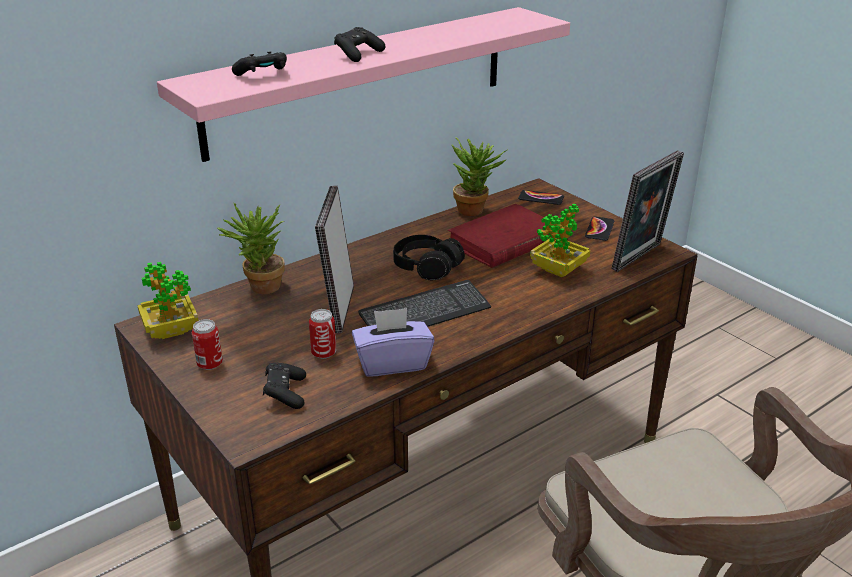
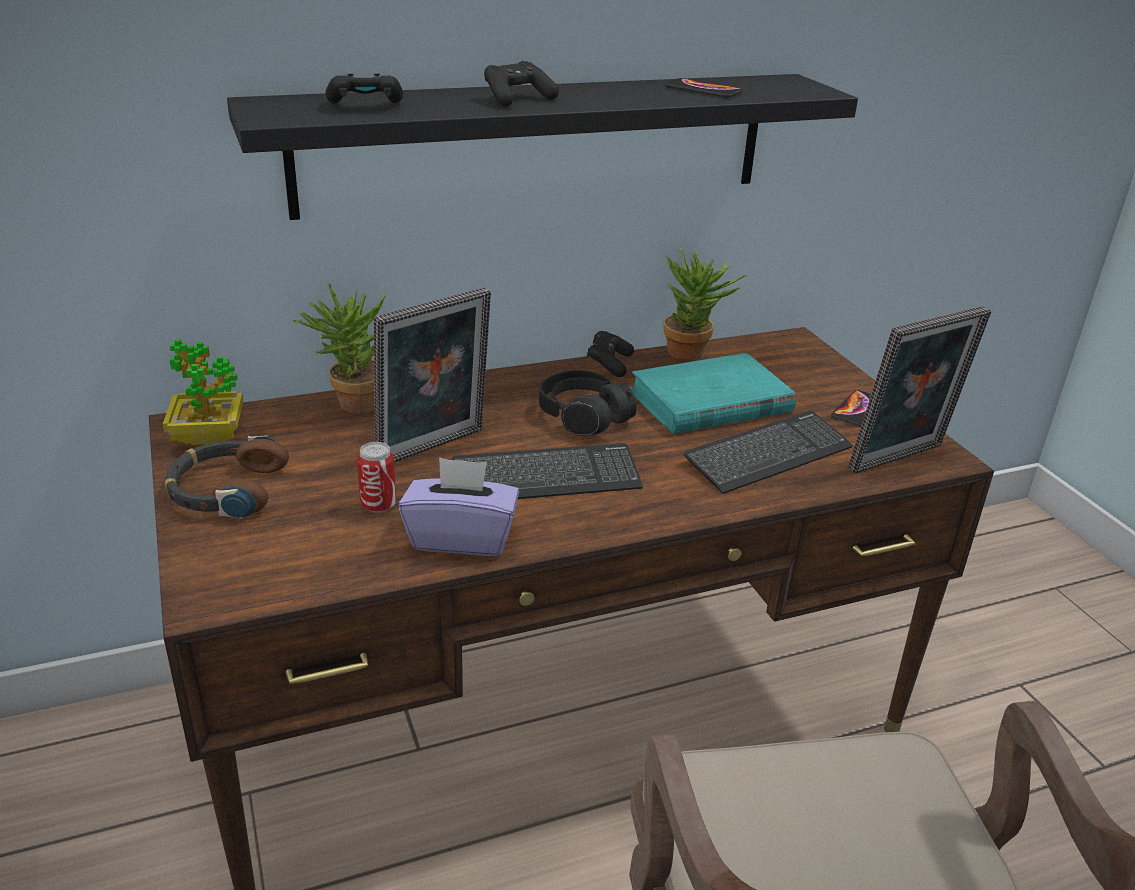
camera: 15 degrees right, 0 degrees up
pink shelf [157,7,570,162] -> black shelf [227,74,858,220]
can [192,319,223,370] -> headphones [165,435,289,519]
black game controller [263,362,306,409] -> black game controller moved to [586,331,634,377]
picture frame [315,186,354,333] -> picture frame turned 150 degrees counterclockwise [374,287,491,462]
red book [448,204,558,268] -> turquoise book [630,353,796,434]
phone [518,190,564,205] -> phone moved to [665,78,743,98]
potted plant [530,204,590,277] -> keyboard [684,411,853,494]

